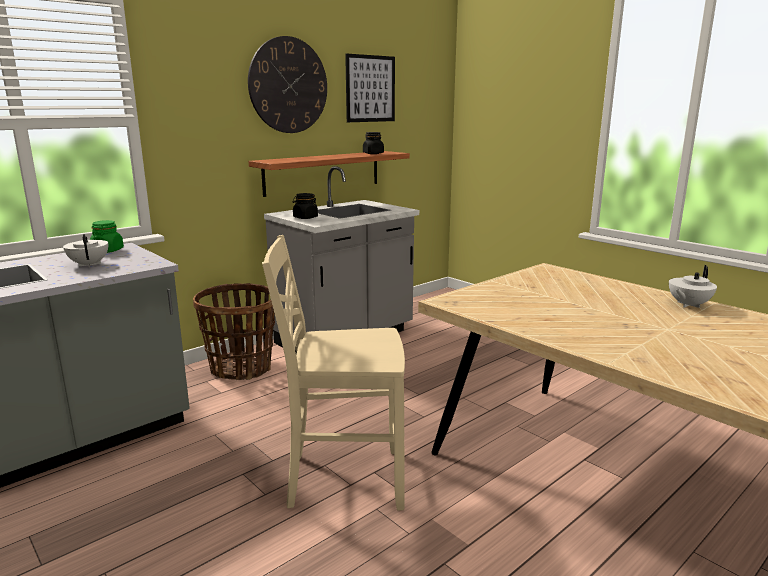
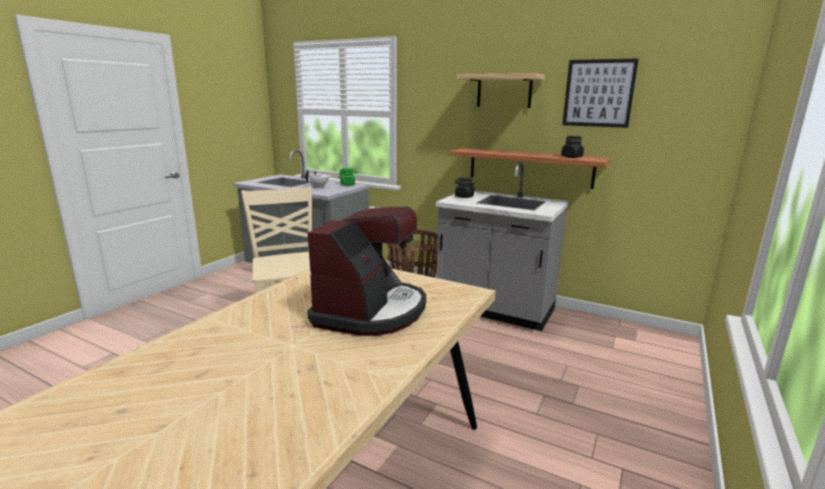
camera: 70 degrees right, 0 degrees up
wall clock [248,36,327,133] -> shelf [457,73,545,108]
white teapot [669,265,717,308] -> none
none -> coffee machine [307,207,426,336]

